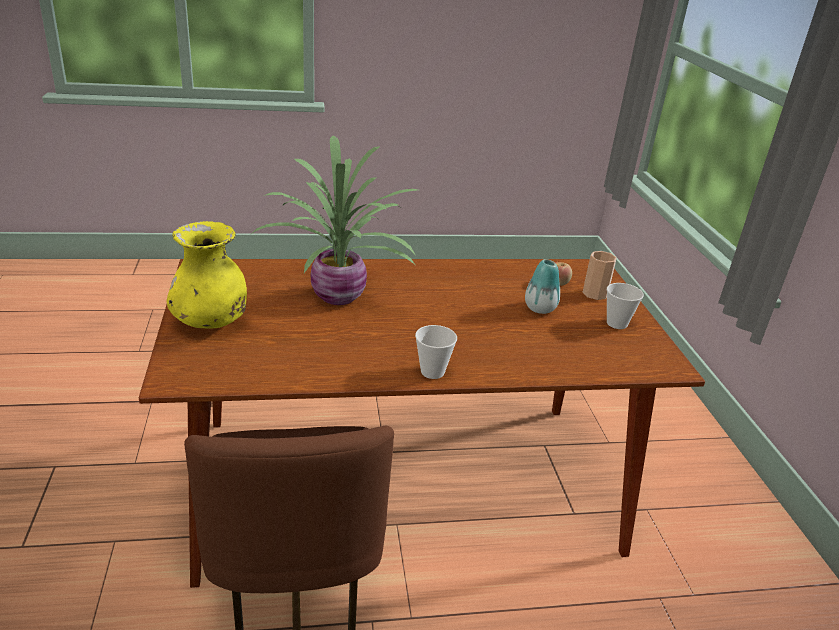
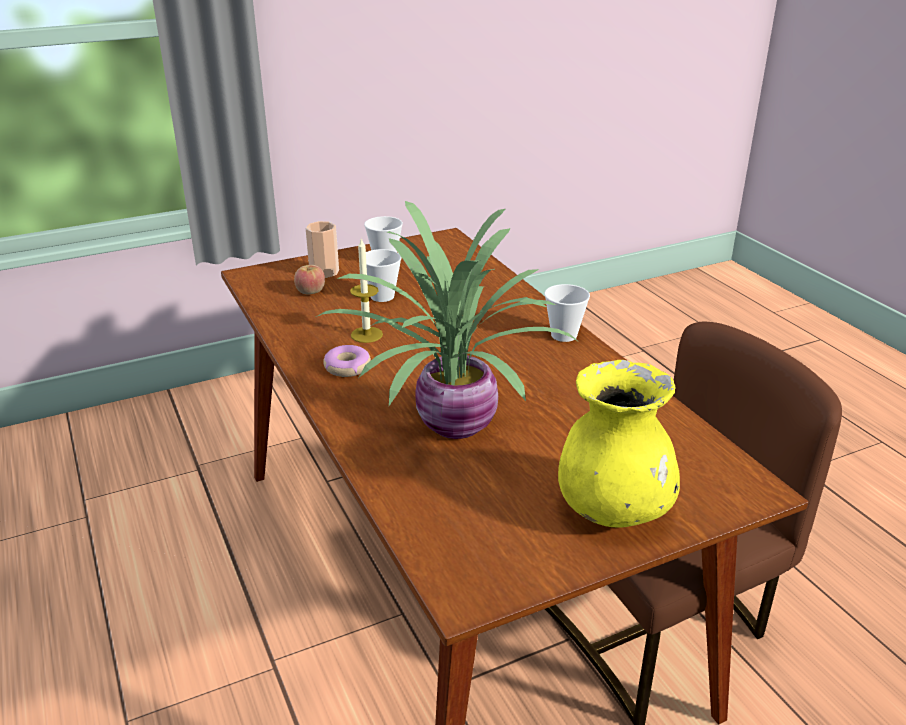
camera: 105 degrees left, 0 degrees up
vase [525,259,560,314] -> cup [366,249,402,302]
none -> donut [323,345,371,377]
none -> candle [350,238,383,343]

